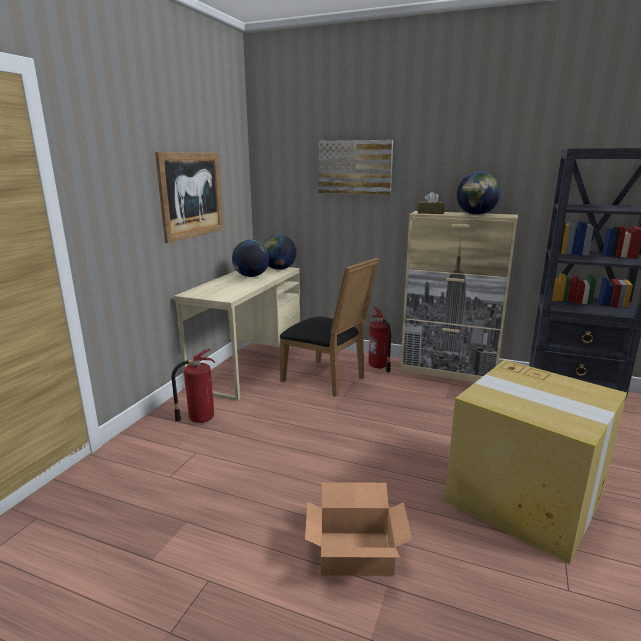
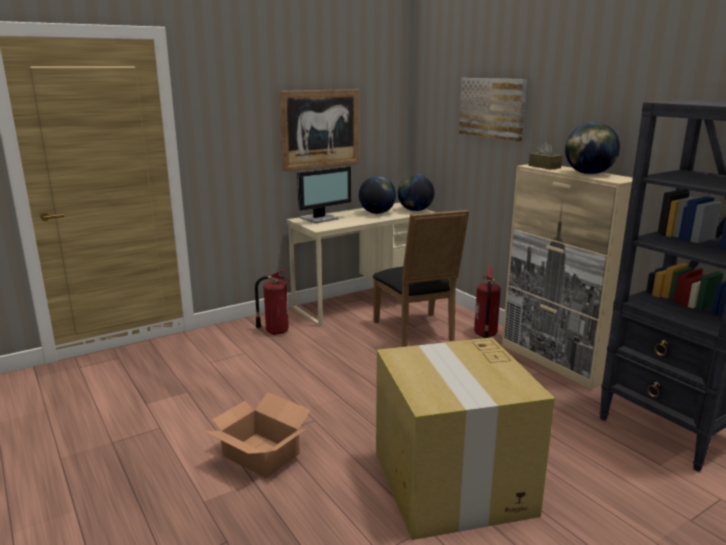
camera: 35 degrees right, 0 degrees up
none -> monitor [297,166,351,224]

